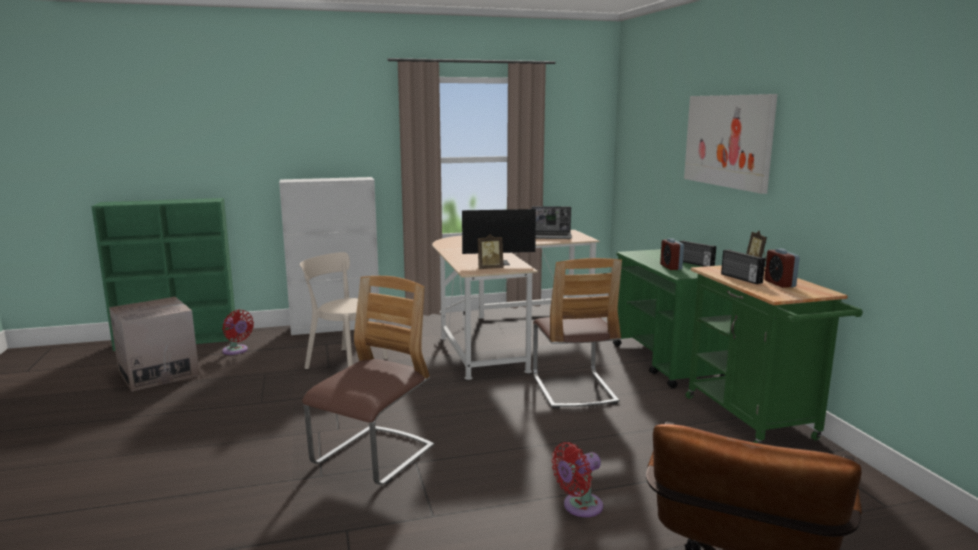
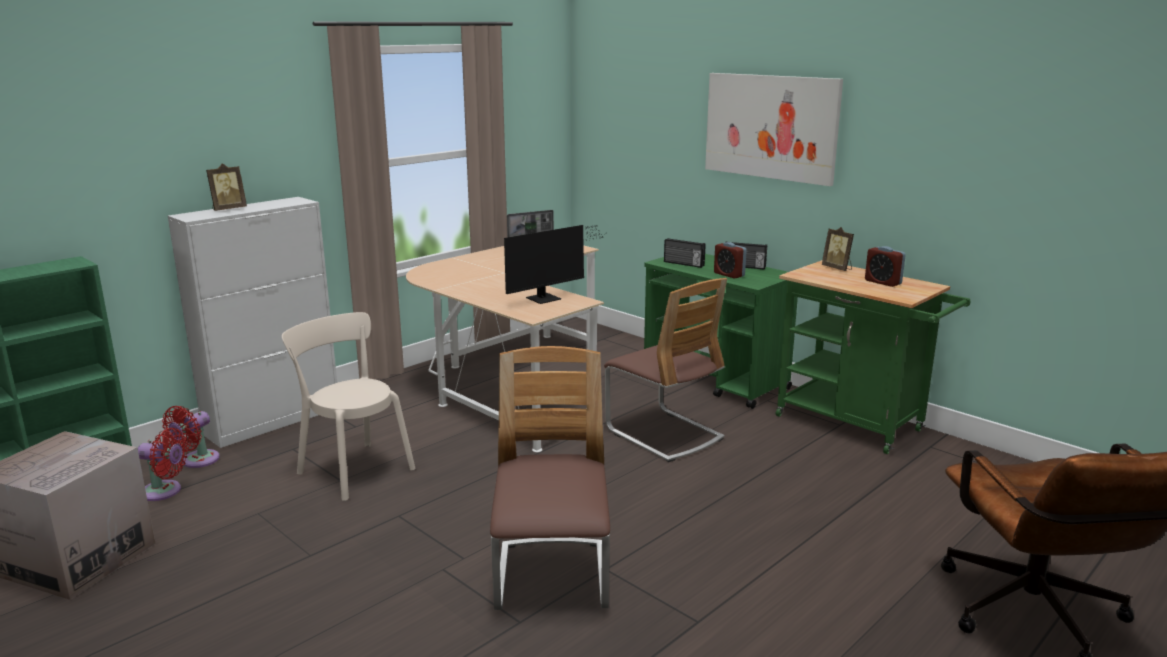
camera: 30 degrees left, 5 degrees up
beige chair [300,252,388,369] -> beige chair turned 45 degrees clockwise [282,312,415,501]
picture frame [478,234,503,269] -> picture frame moved to [206,163,247,211]
red fan [552,442,603,517] -> red fan moved to [162,406,220,468]
radio [721,249,765,284] -> radio moved to [664,238,706,268]

